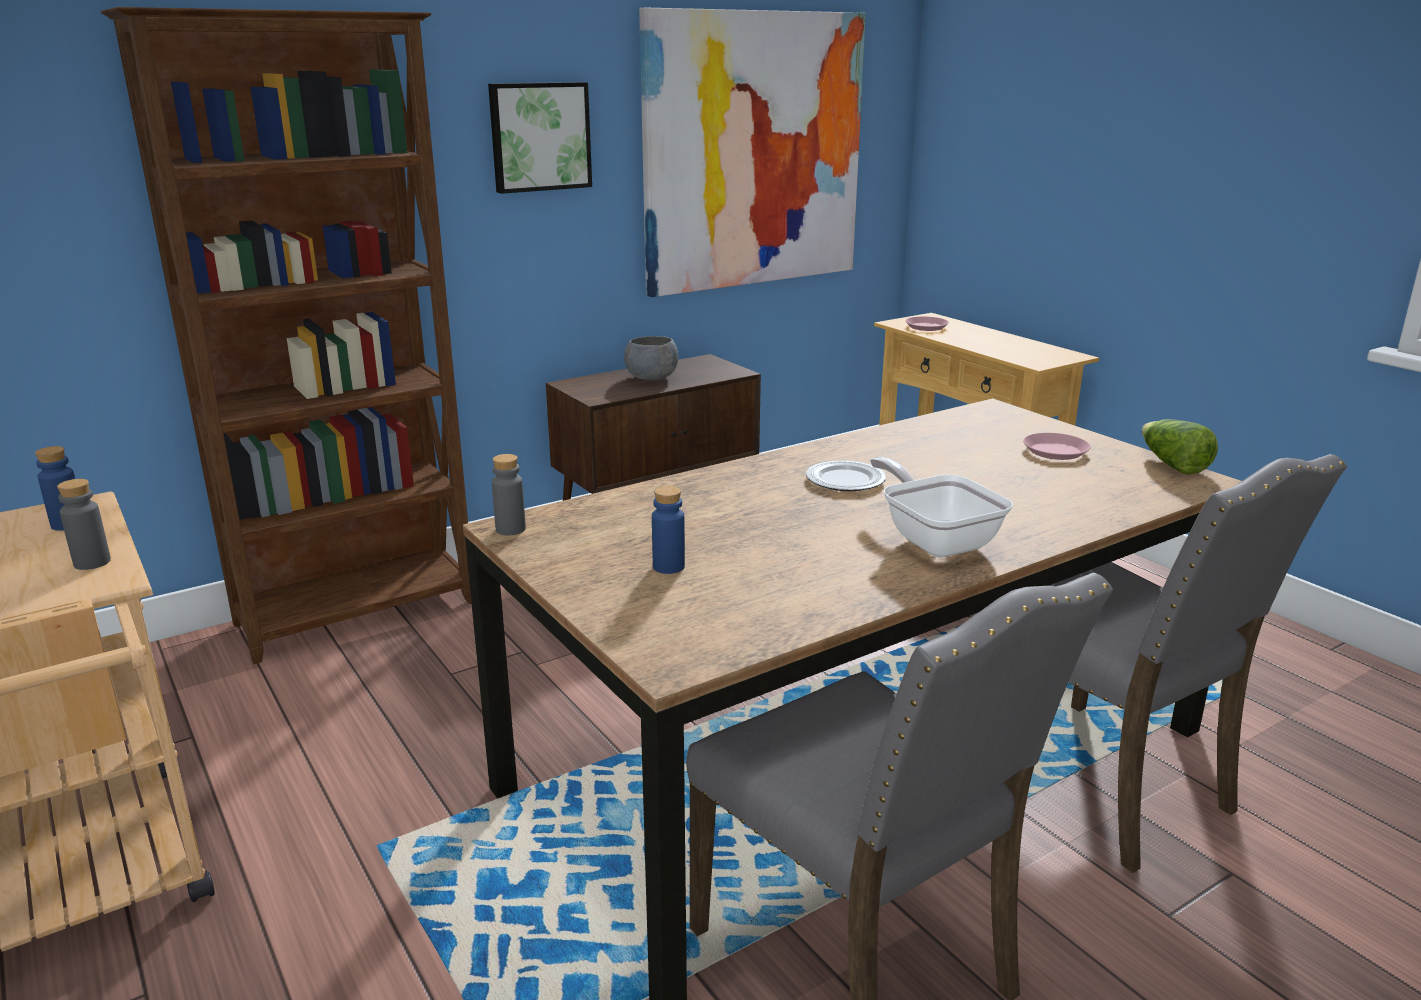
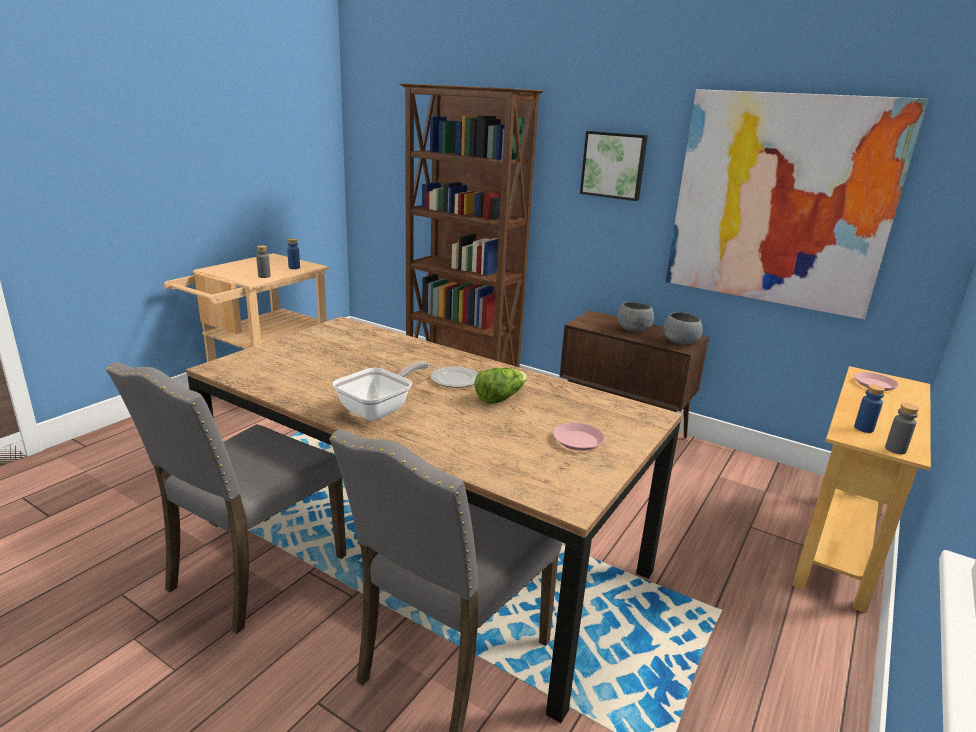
camera: 65 degrees right, 0 degrees up
grey bottle [492,454,526,535] -> grey bottle moved to [885,403,919,454]
blue bottle [652,486,685,574] -> blue bottle moved to [854,384,885,433]
lettuce [1142,419,1218,475] -> lettuce moved to [474,368,527,404]
none -> grey bowl [664,312,703,345]

